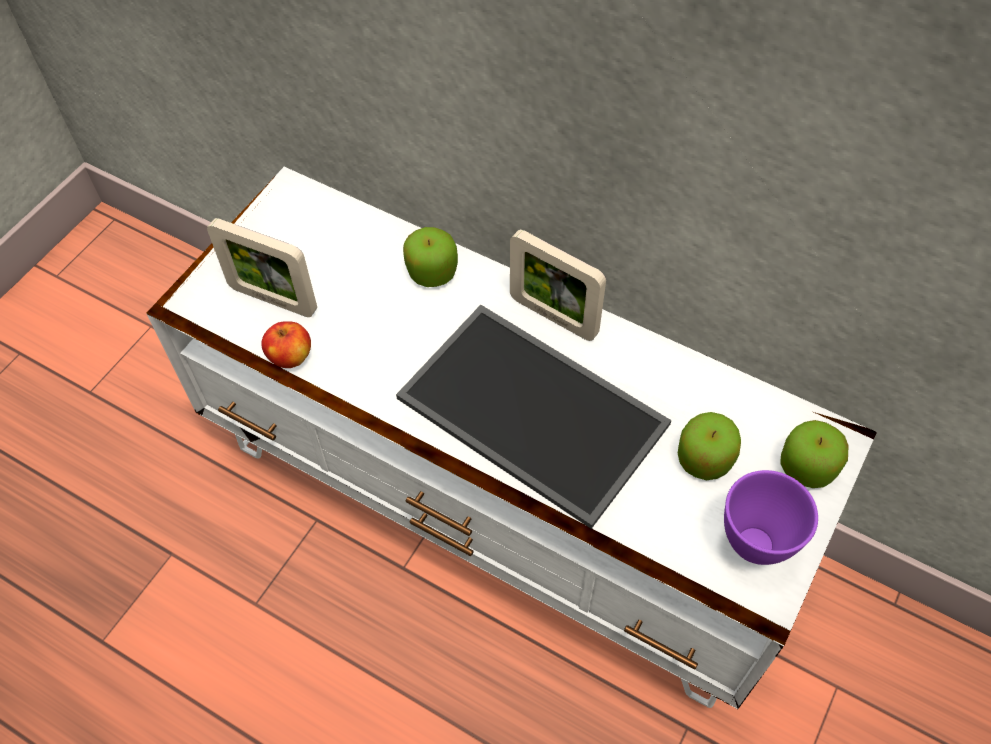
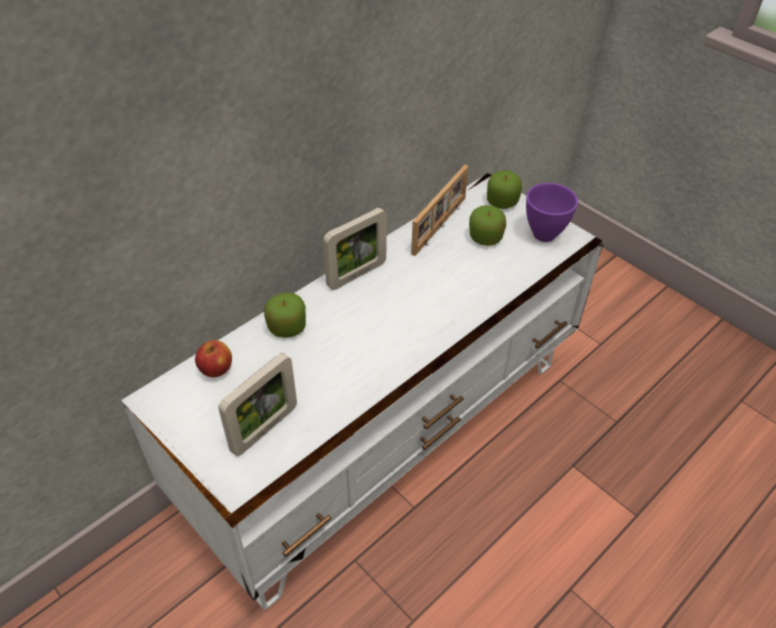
camera: 75 degrees left, 10 degrees down
apple [261,321,311,368] -> apple moved to [195,340,232,378]
tray [396,305,671,529] -> none
none -> picture frame [411,165,469,256]

